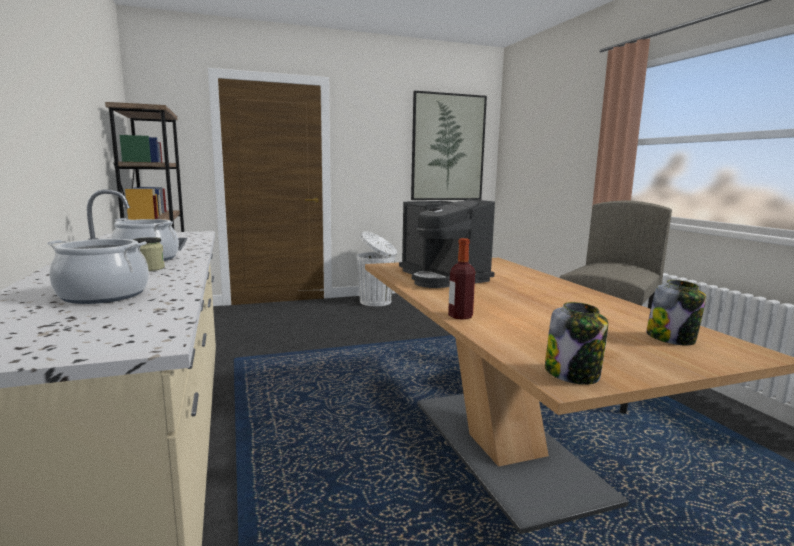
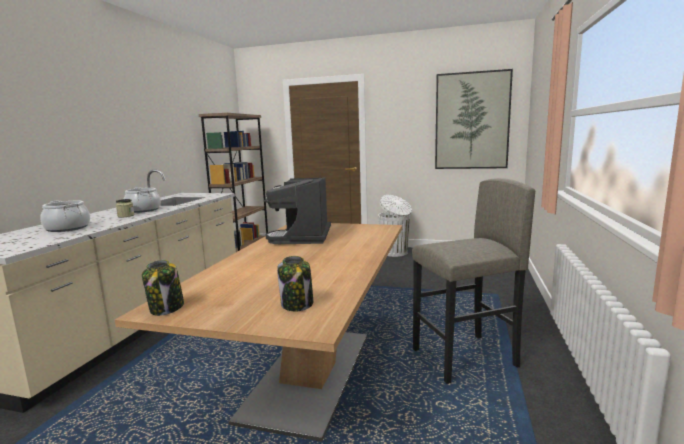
camera: 35 degrees right, 0 degrees up
bottle [448,238,475,320] -> none

